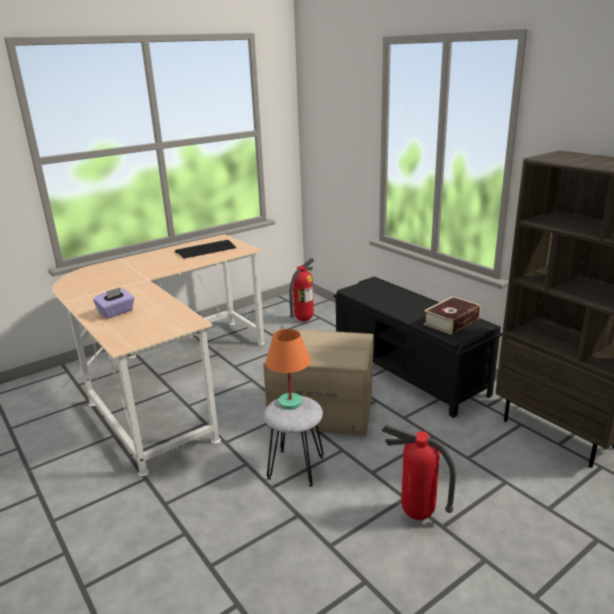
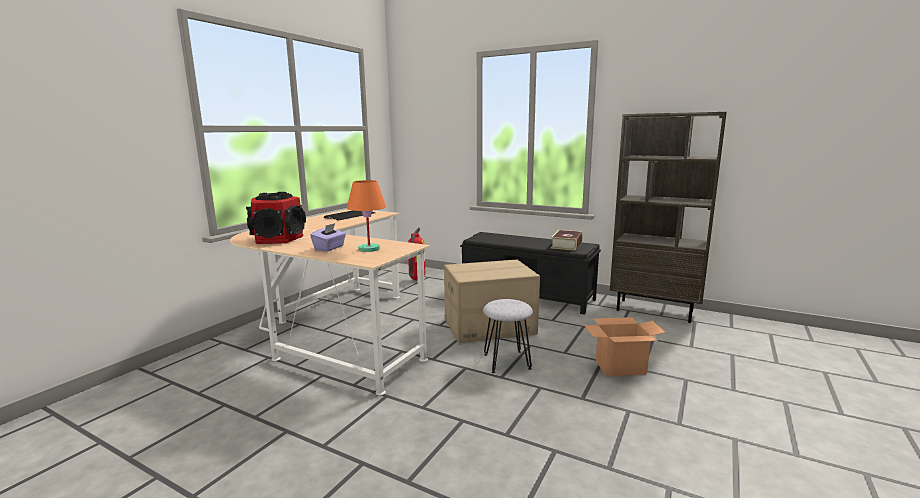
camera: 25 degrees left, 10 degrees down
orange table lamp [266,329,310,410] -> orange table lamp moved to [347,180,386,252]
fire extinguisher [382,425,456,520] -> cardboard box [584,317,666,376]
none -> speaker [246,192,306,244]

